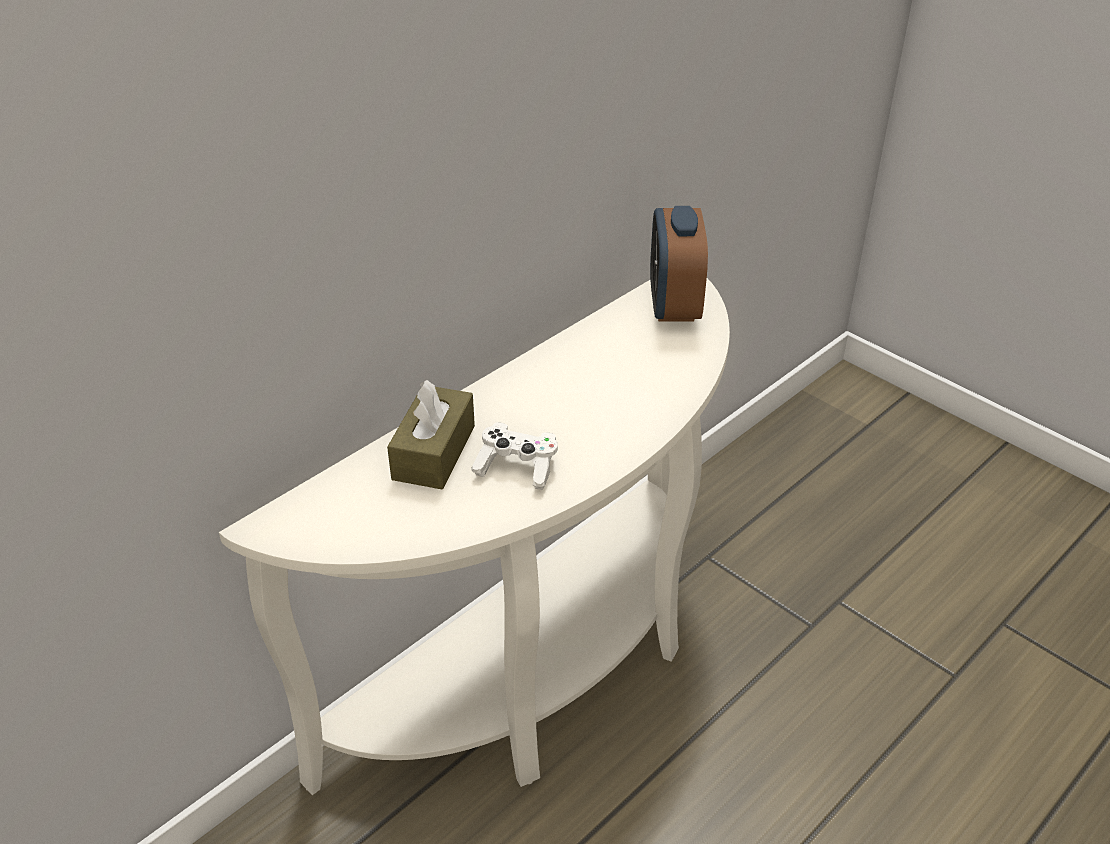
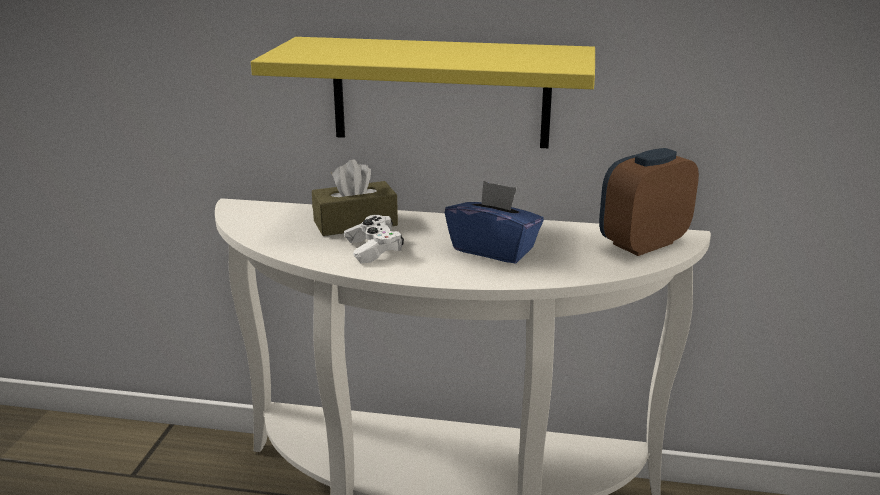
camera: 55 degrees right, 15 degrees down
none -> yellow shelf [251,37,595,148]
none -> blue tissue box [445,181,544,264]

